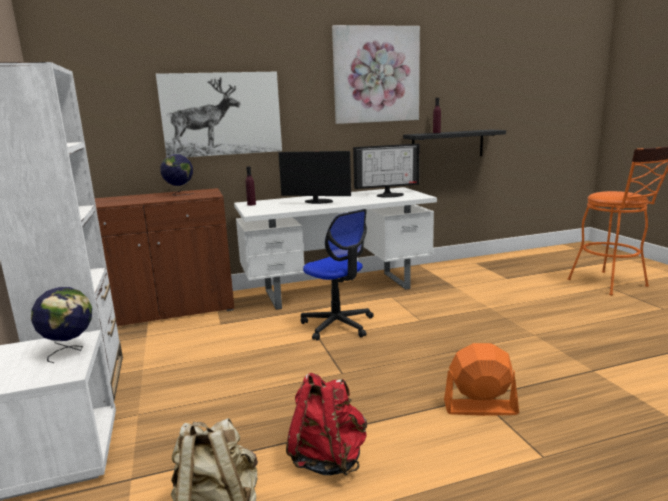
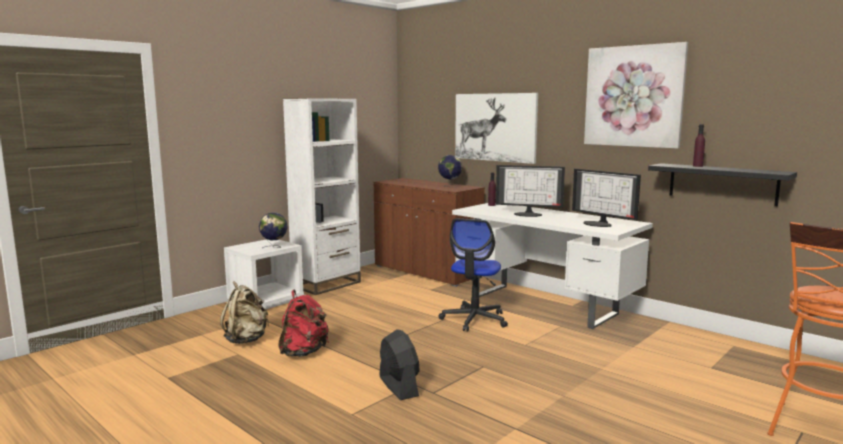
camera: 60 degrees right, 5 degrees down
monitor [279,151,351,204] -> monitor turned 120 degrees clockwise [496,165,565,217]
orange fan [444,343,519,416] -> black fan [380,329,420,400]

